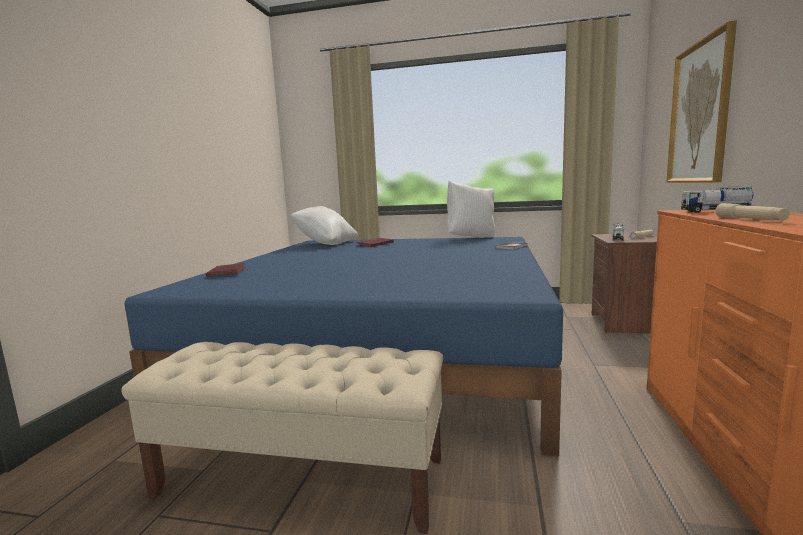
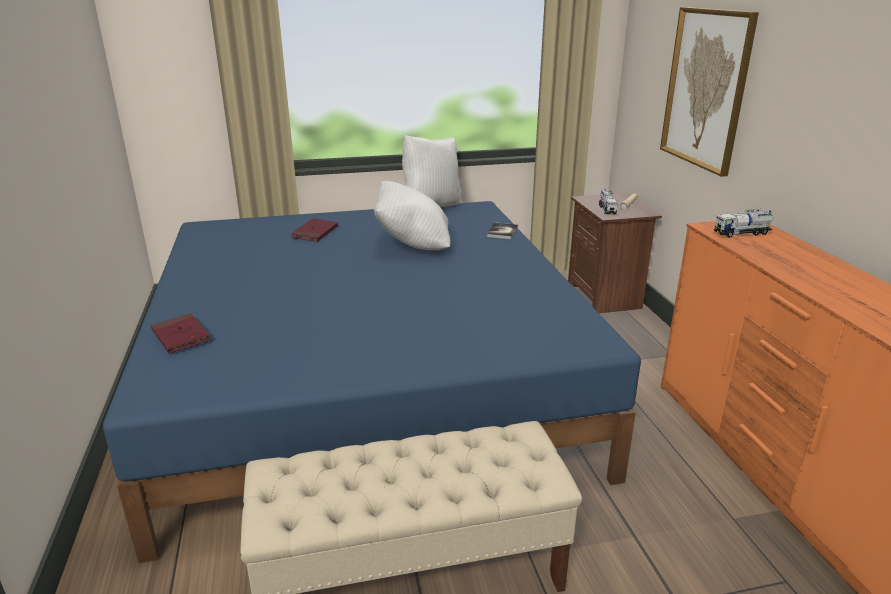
camera: 25 degrees left, 15 degrees up
white pillow [291,206,358,245] -> white pillow moved to [374,181,450,250]
beige flashlight [715,203,790,221] -> none

